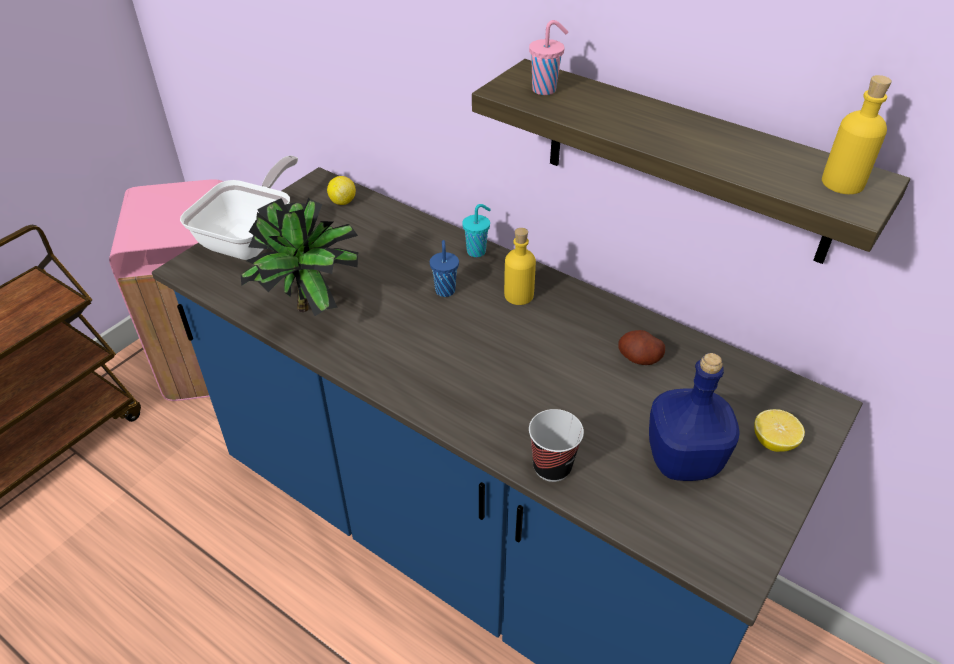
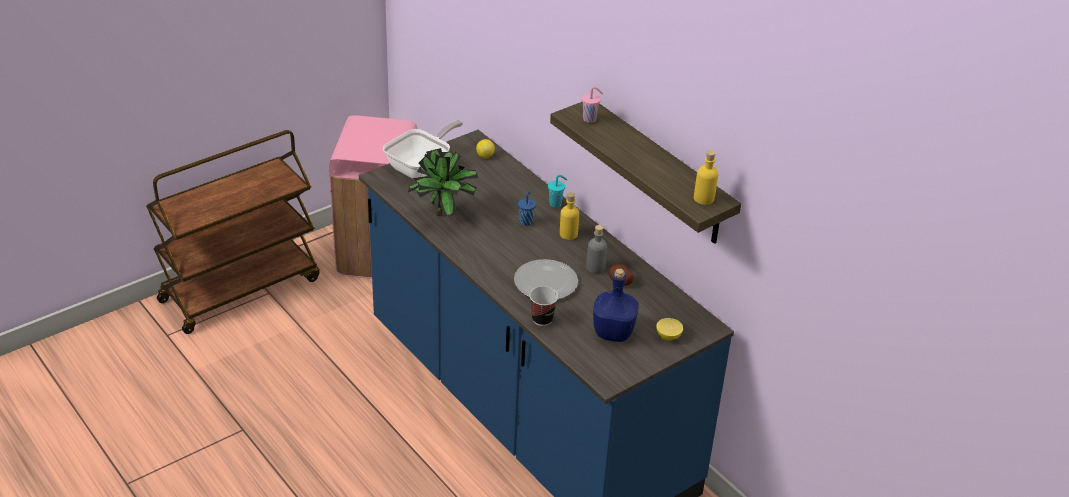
camera: 15 degrees right, 5 degrees down
none -> plate [514,259,578,300]
none -> grey bottle [586,225,607,273]

